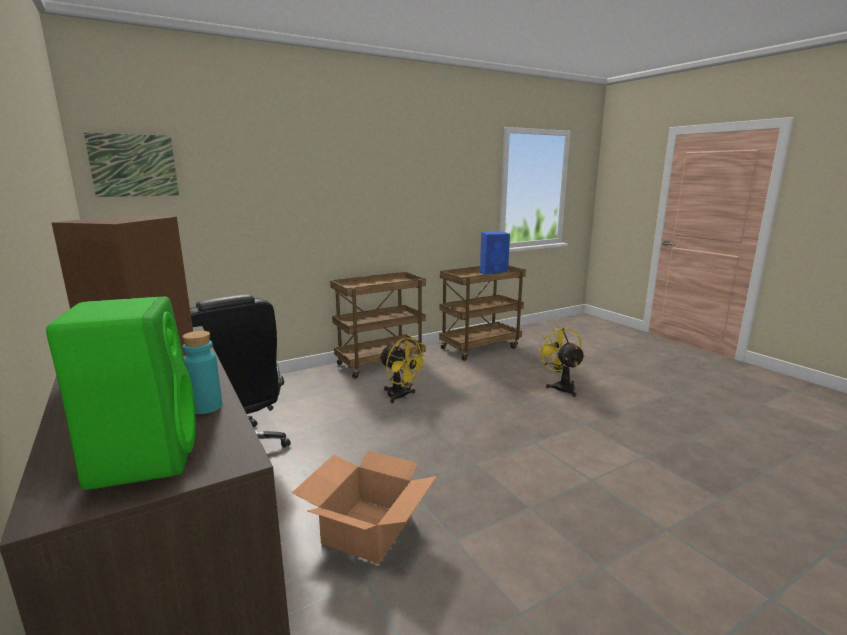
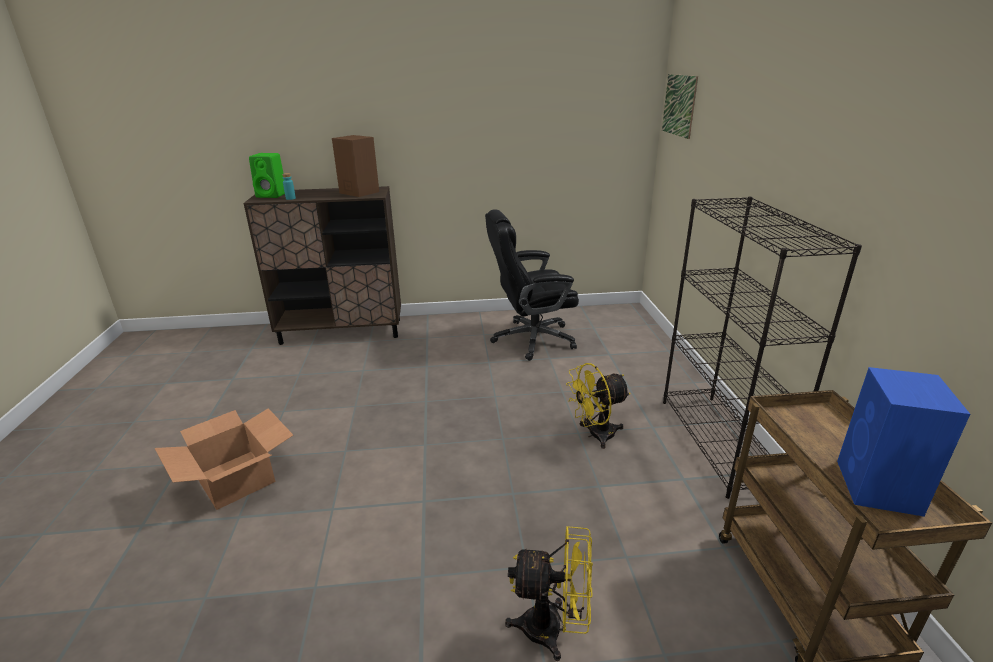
camera: 115 degrees right, 10 degrees up
cardboard box [292,451,437,564] -> cardboard box moved to [154,408,293,510]
brown cart [330,272,426,379] -> black bookcase [663,197,862,499]

